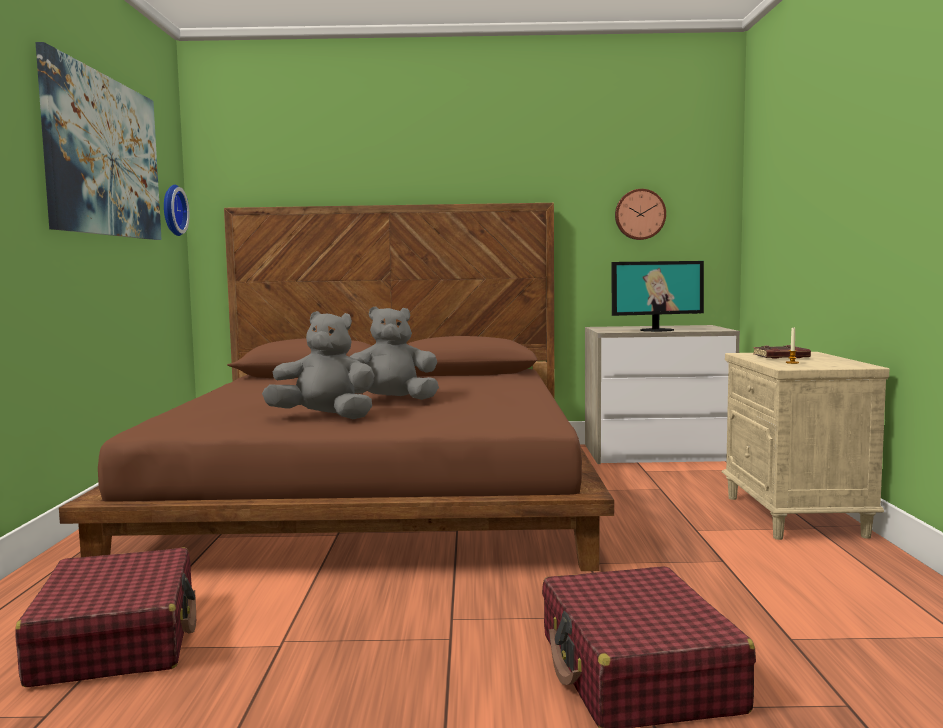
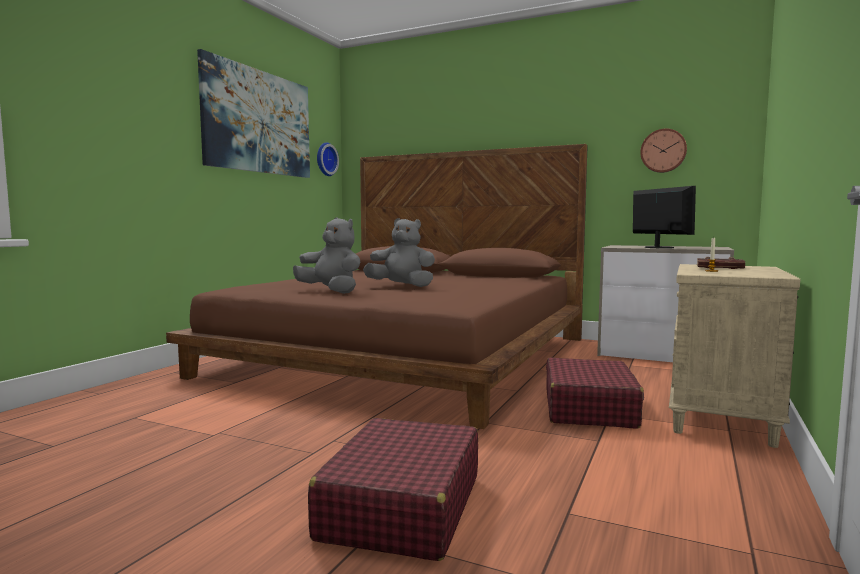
camera: 25 degrees right, 0 degrees up
red suitcase [15,548,196,687] -> red suitcase moved to [546,357,644,429]
monitor [611,261,704,332] -> monitor turned 120 degrees counterclockwise [633,186,696,249]

